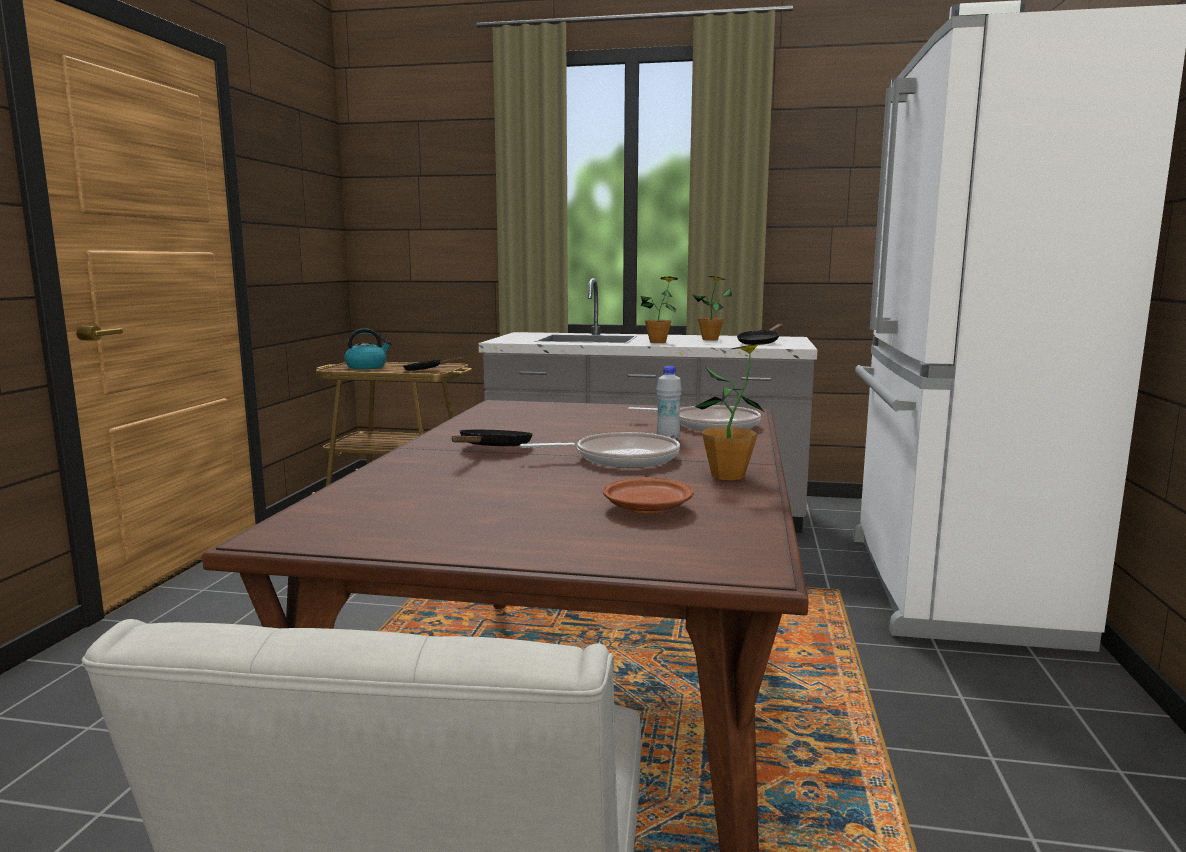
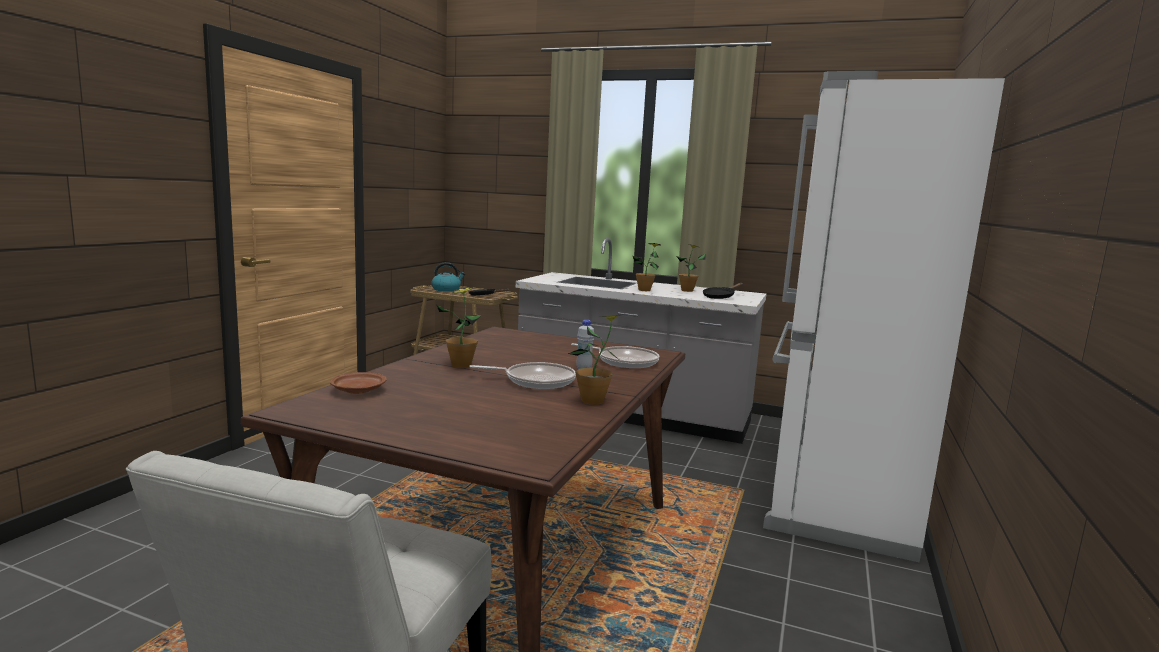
camera: 10 degrees right, 0 degrees up
black frying pan [452,430,533,446] -> potted plant [436,287,482,368]
brown plate [603,477,694,514] -> brown plate moved to [330,372,387,394]

